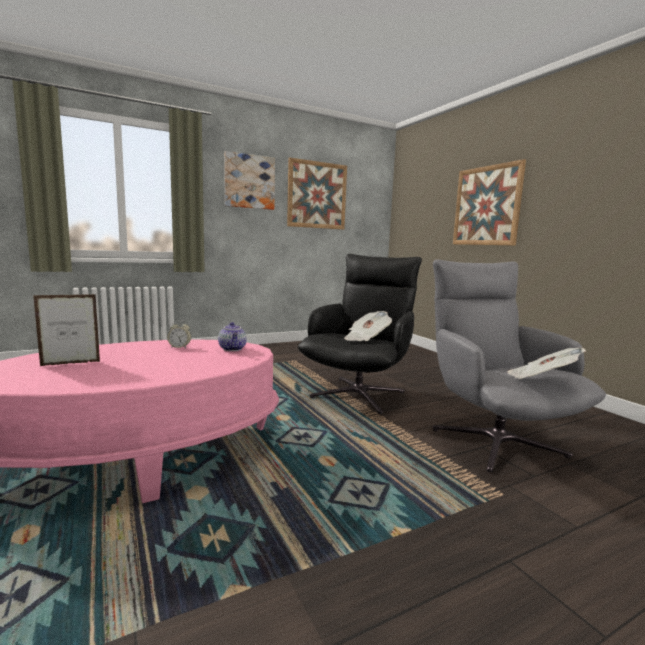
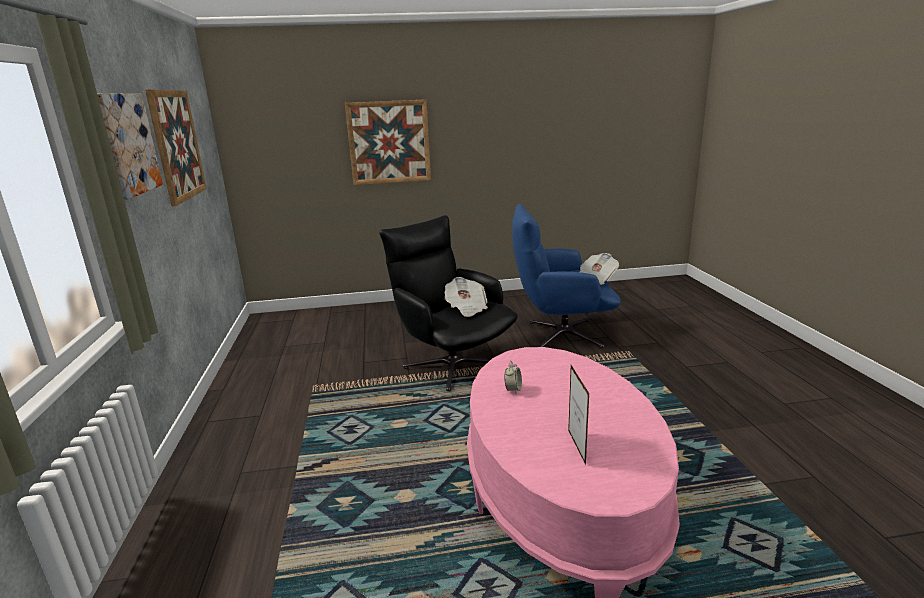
camera: 70 degrees left, 10 degrees up
teapot [218,322,247,351] -> none
grey armchair [432,259,606,472] -> blue armchair [512,204,621,348]

